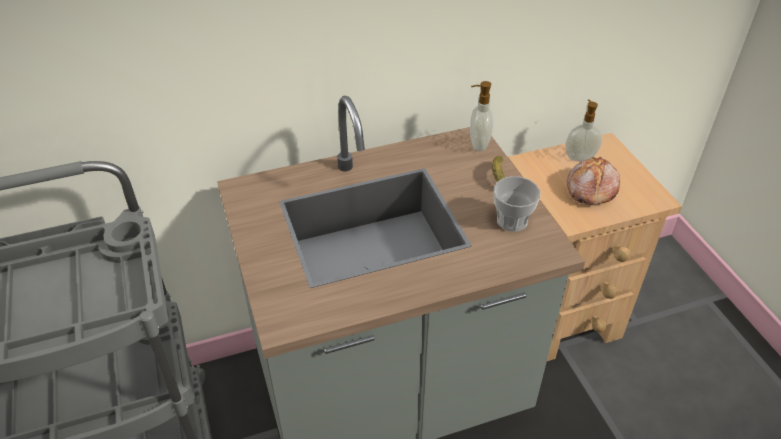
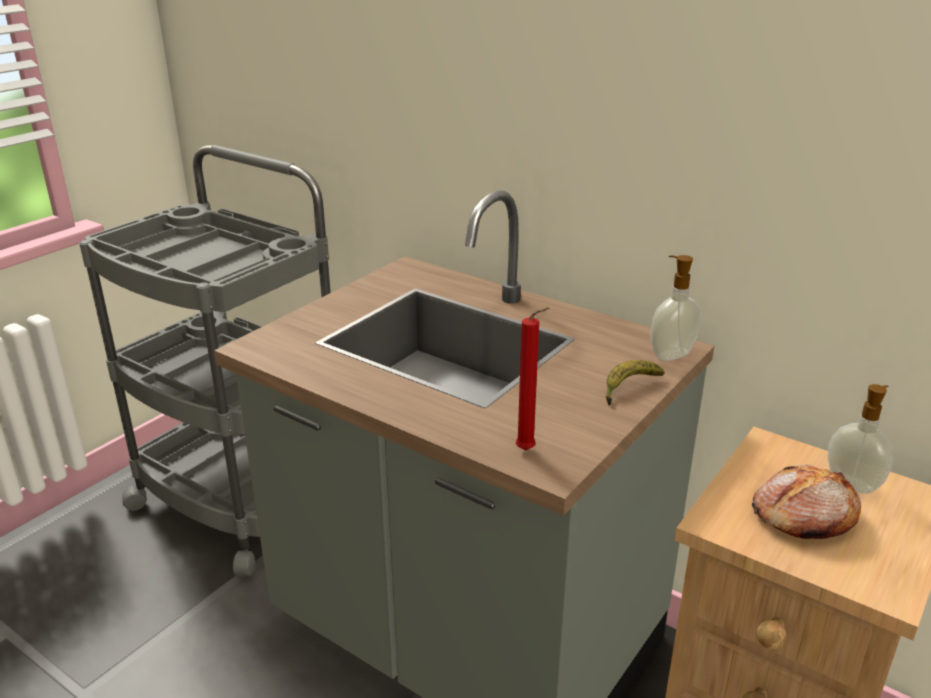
camera: 55 degrees right, 15 degrees down
cup [494,176,540,232] -> none
none -> red candle [516,307,549,450]

